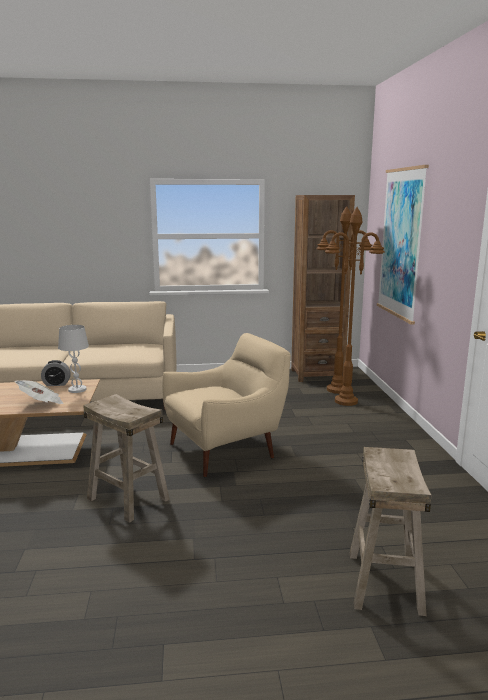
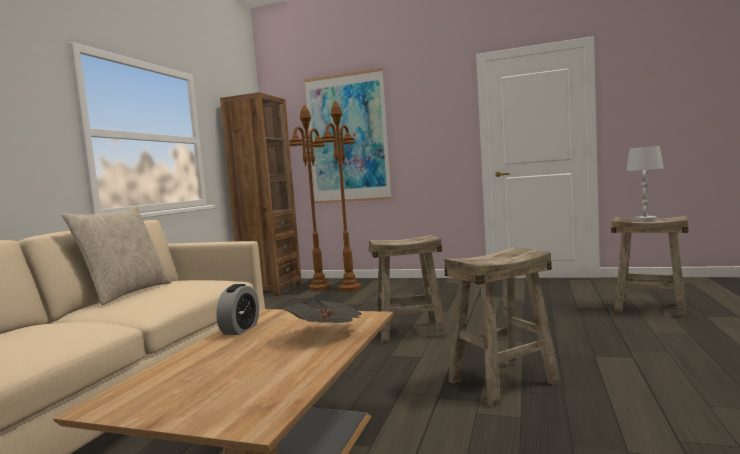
camera: 65 degrees left, 10 degrees down
white table lamp [58,325,89,393] -> white table lamp moved to [626,146,664,220]
beige armchair [162,333,291,477] -> beige stool [369,234,447,344]
none -> beige pillow [62,206,171,306]

